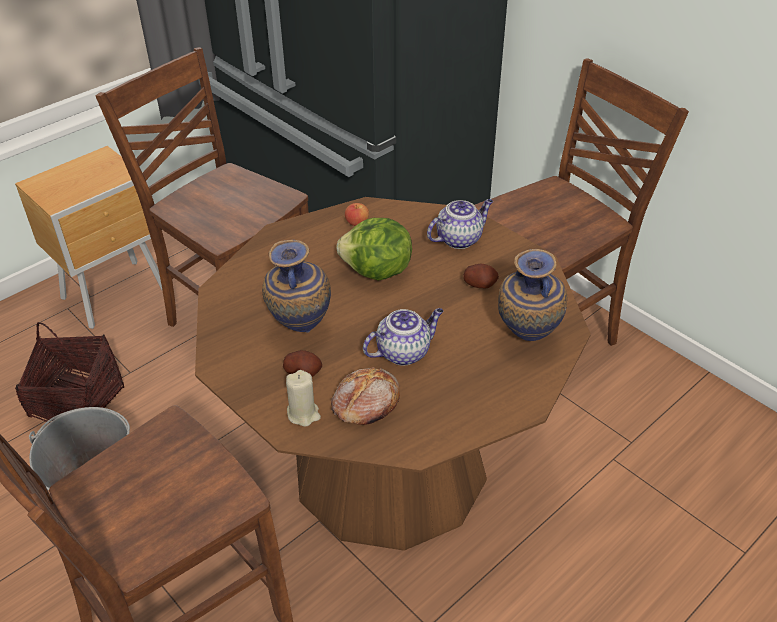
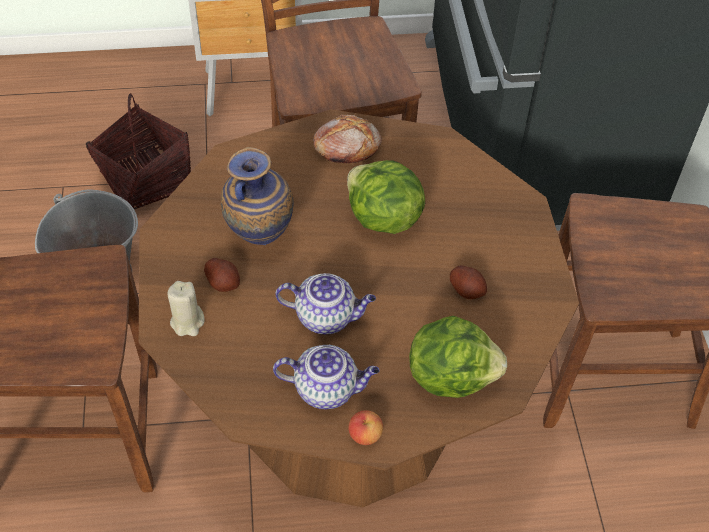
camera: 35 degrees right, 10 degrees up
bread [331,367,400,425] -> bread moved to [313,115,382,163]
apple [345,203,369,226] -> apple moved to [348,410,383,445]
teapot [427,199,493,249] -> teapot moved to [273,345,379,409]
vase [498,249,567,341] -> lettuce [409,316,508,398]

